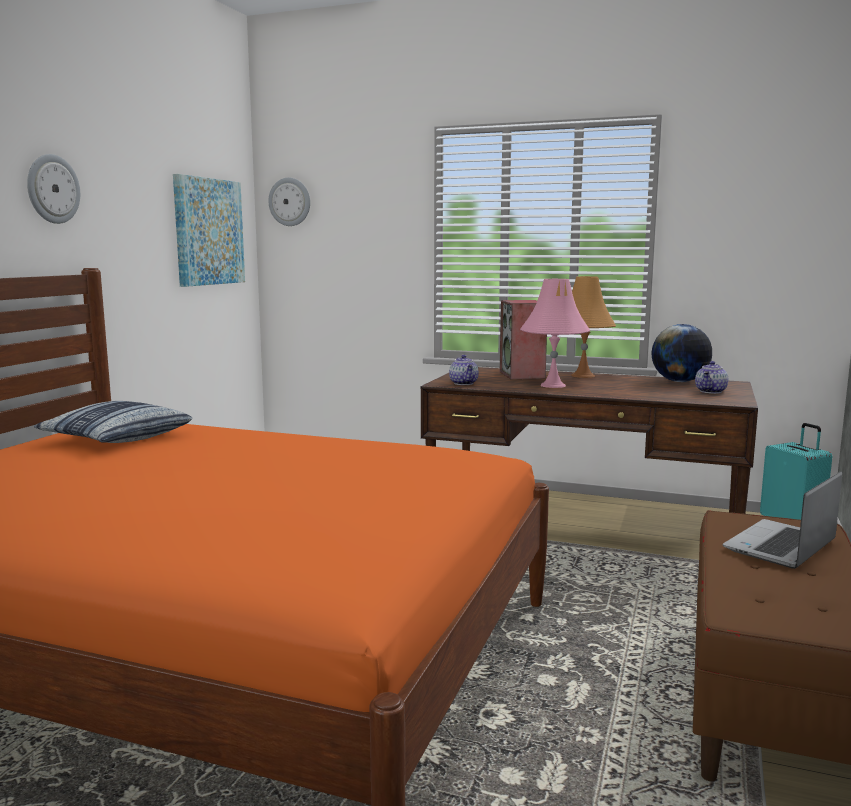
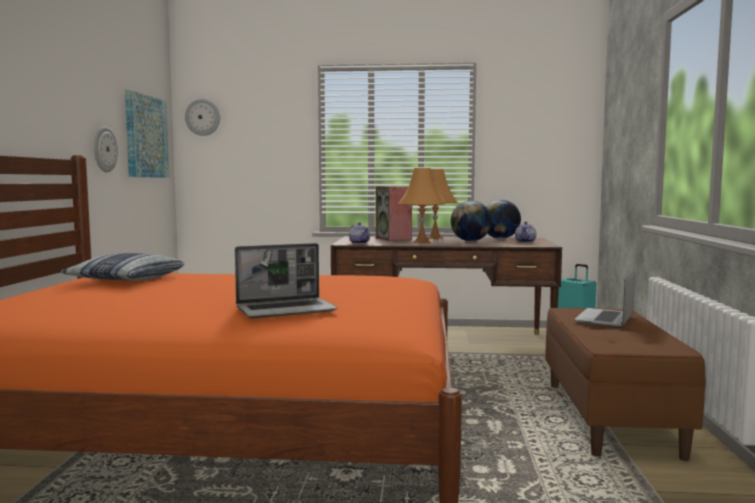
camera: 15 degrees left, 5 degrees down
wall clock [27,154,80,224] -> wall clock moved to [94,126,118,172]
pink table lamp [520,279,590,388] -> orange table lamp [398,168,446,243]
none -> laptop [235,243,337,318]
none -> globe [451,201,492,241]

